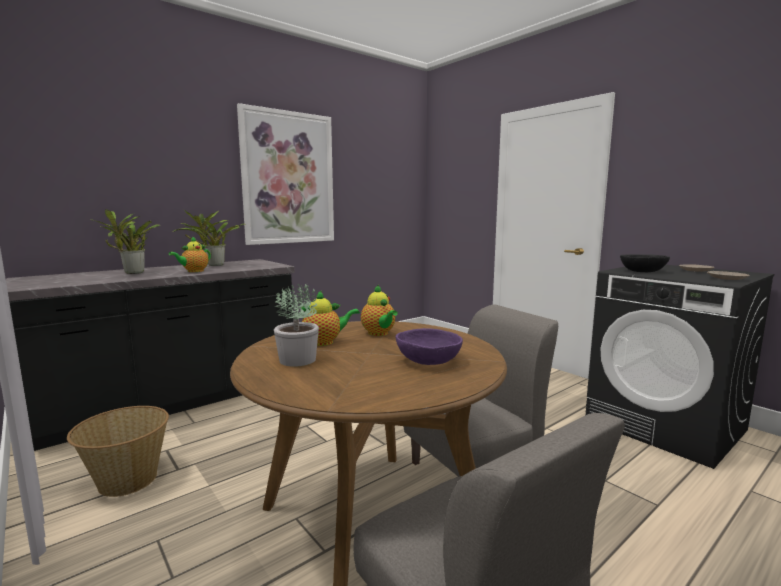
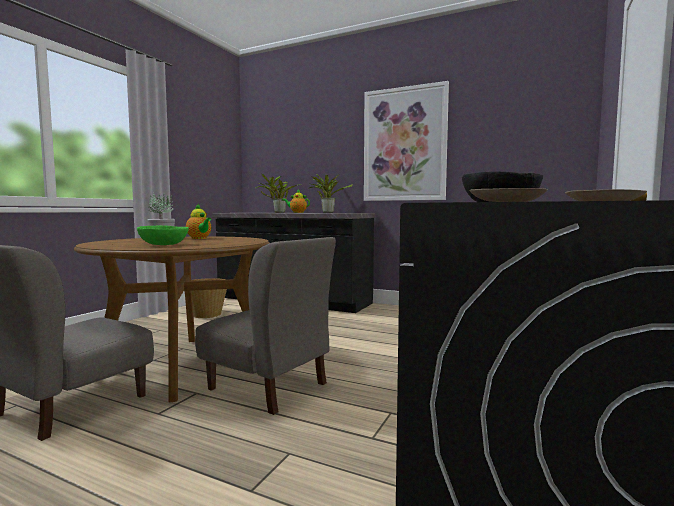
camera: 65 degrees right, 5 degrees down
teapot [361,285,398,336] -> none
purple bowl [395,328,463,365] -> green bowl [137,225,189,245]

